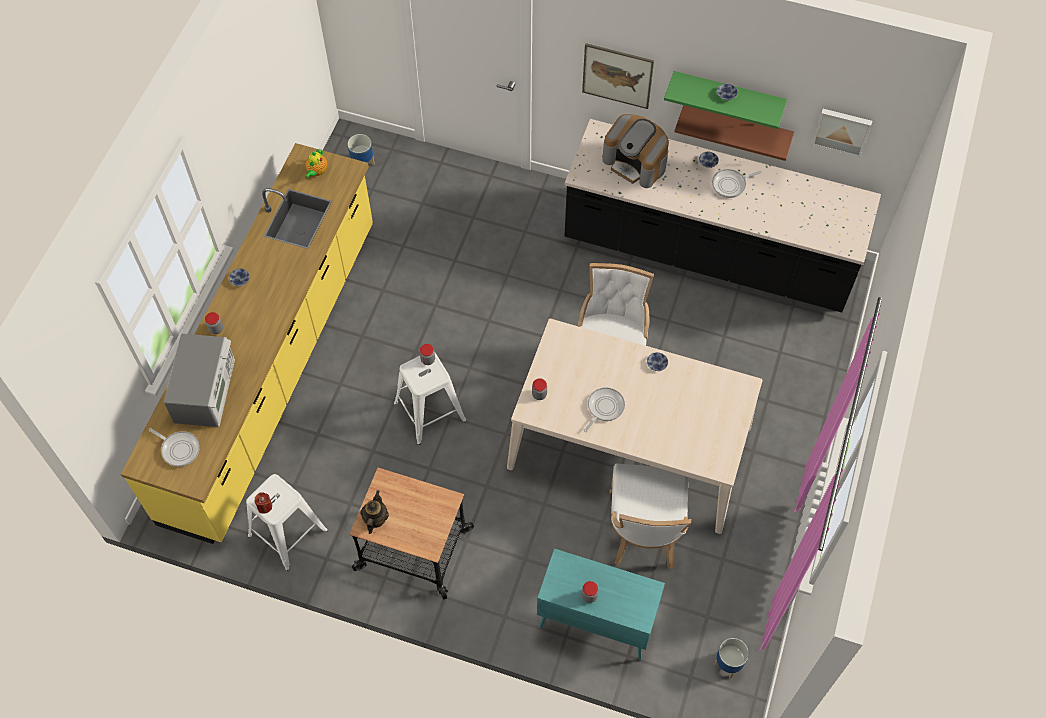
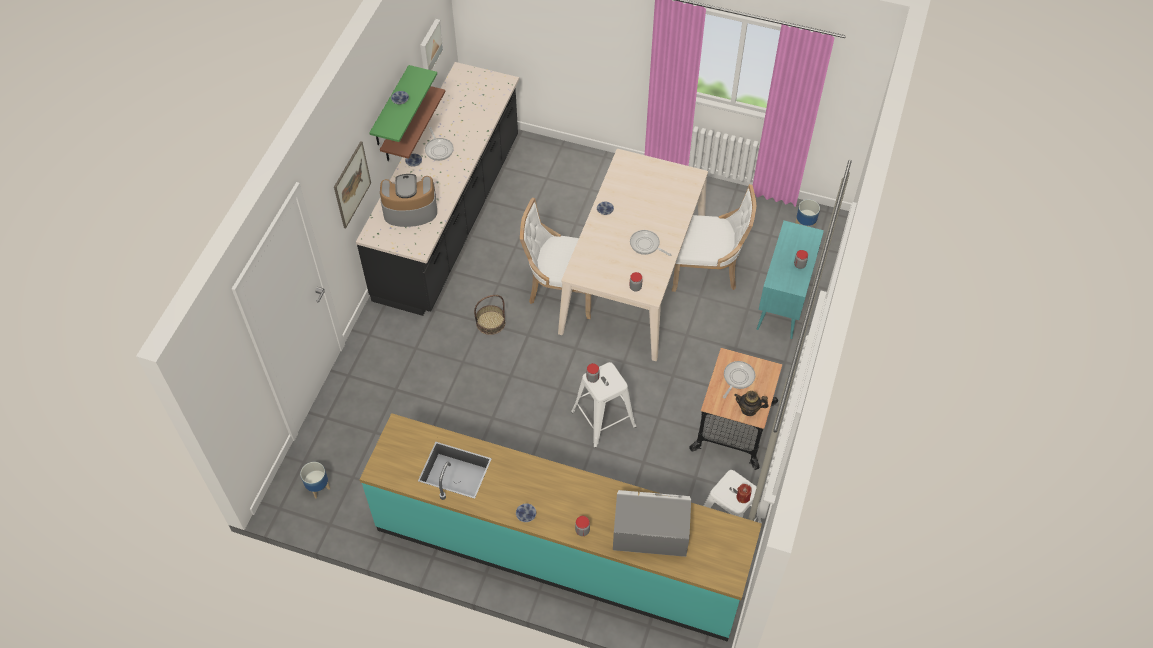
camera: 90 degrees left, 5 degrees down
yellow counter [121,143,373,544] -> turquoise counter [359,413,762,642]
frying pan [148,428,200,467] -> frying pan moved to [723,361,755,398]
teapot [305,149,327,178] -> none
coffee machine [602,114,669,188] -> coffee machine turned 135 degrees counterclockwise [380,174,437,227]
none -> basket [474,295,505,335]

